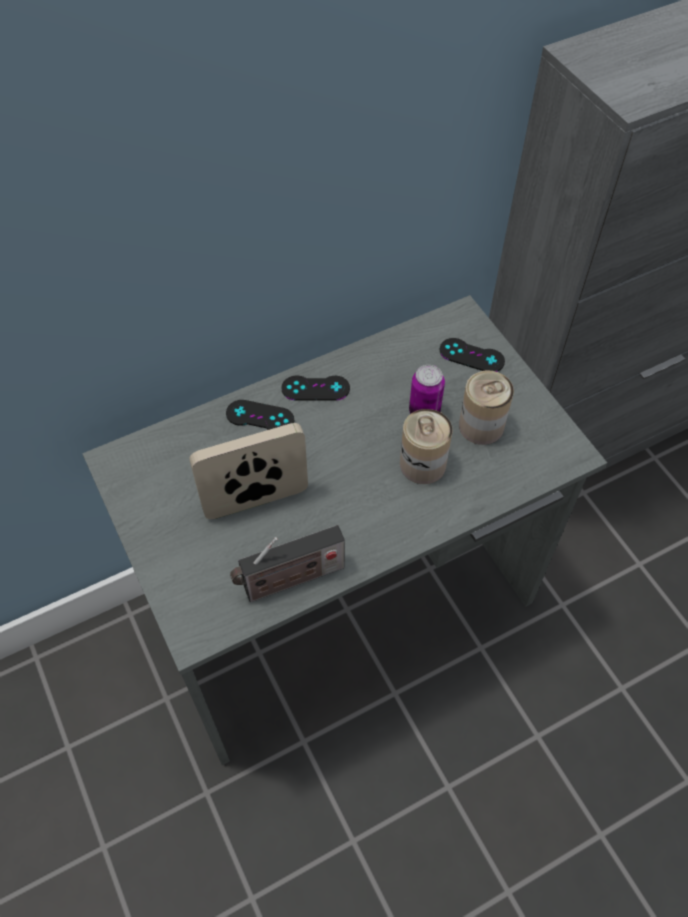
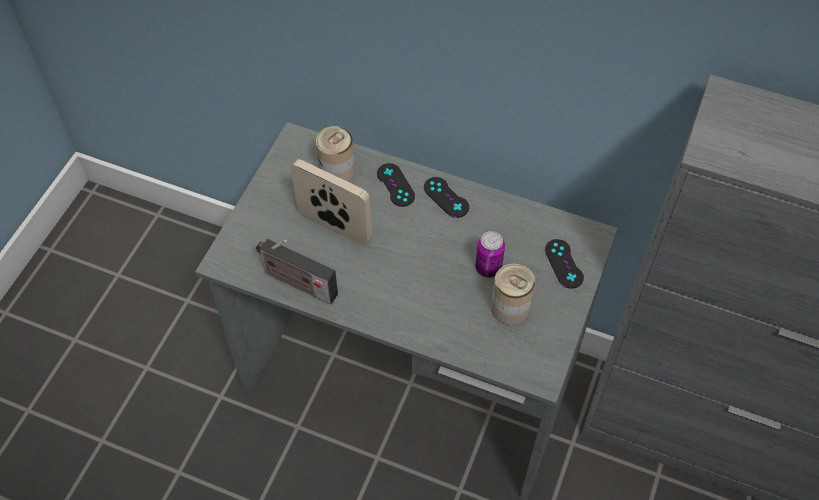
camera: 50 degrees right, 0 degrees up
can [400,409,453,484] -> can moved to [316,126,355,182]

